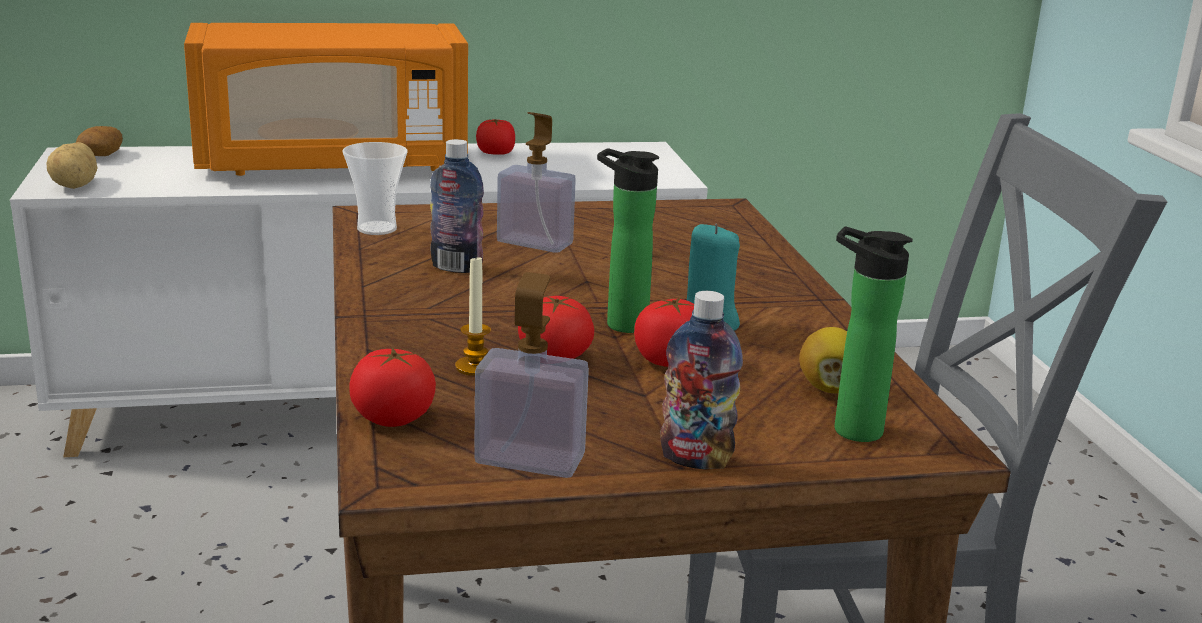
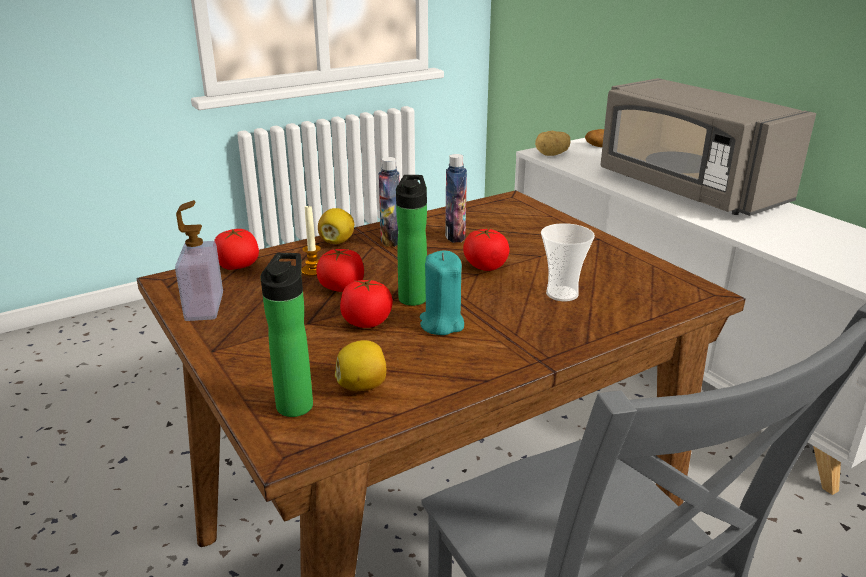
camera: 70 degrees right, 5 degrees up
orange microwave [184,23,468,176] -> grey microwave [601,78,816,216]
cup [342,142,408,235] -> cup moved to [541,223,595,302]
tomato [476,119,515,155] -> tomato moved to [463,228,510,271]
soap dispenser [497,112,576,253] -> none
bottle [660,291,743,470] -> bottle moved to [379,157,400,247]
none -> lemon [318,208,354,244]

